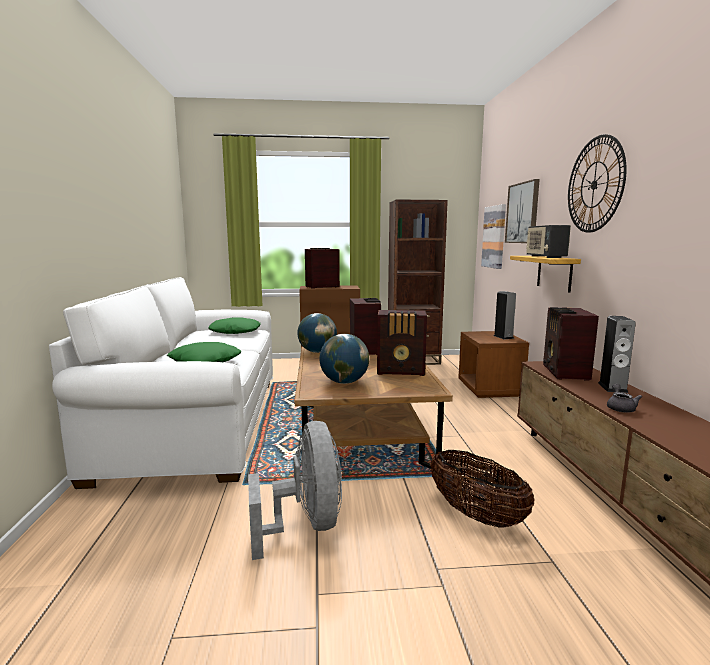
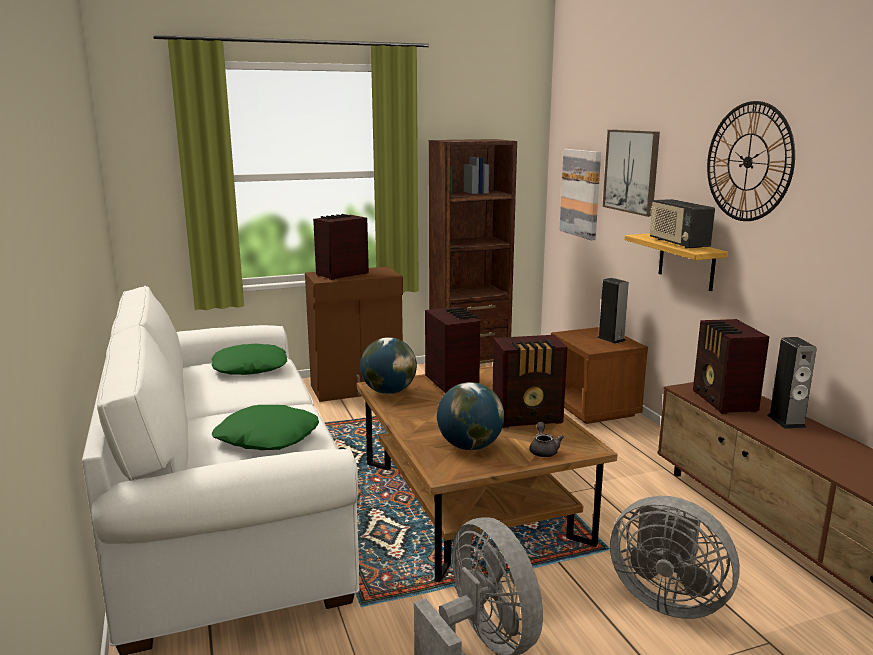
camera: 15 degrees left, 5 degrees up
basket [430,450,535,528] -> grey fan [610,496,740,619]
grey teapot [607,383,642,413] -> grey teapot moved to [529,422,564,457]

